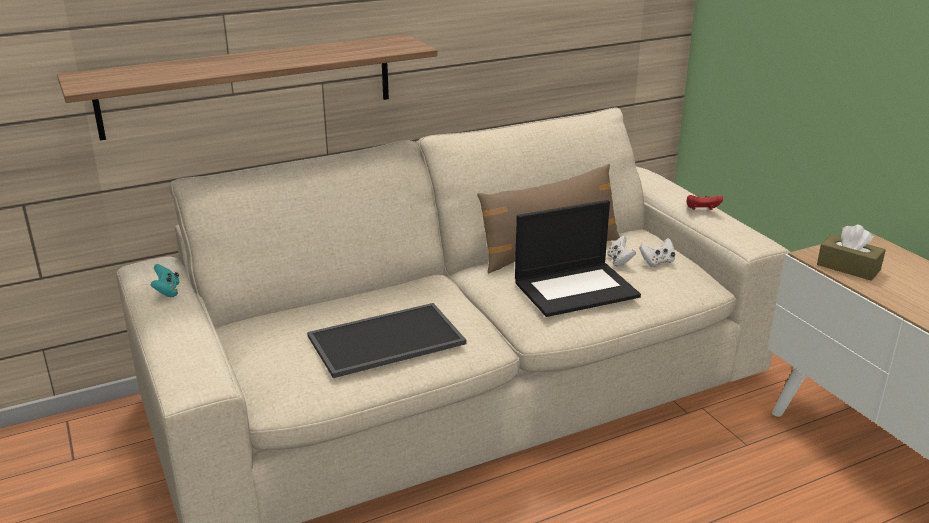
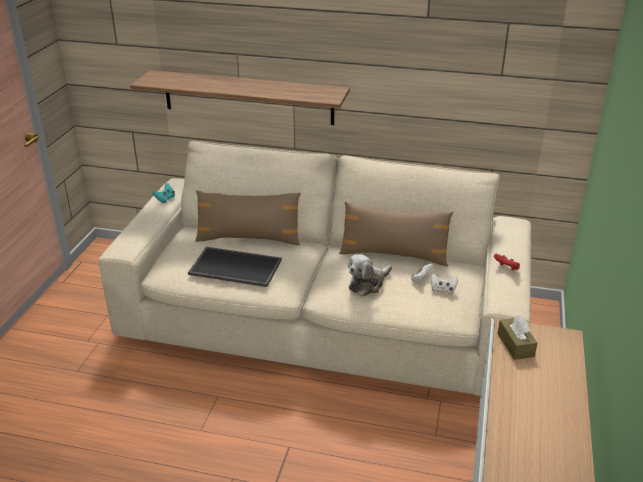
camera: 40 degrees right, 5 degrees up
laptop [515,200,641,317] -> plush toy [348,255,392,297]
none -> brown pillow [195,190,301,245]

